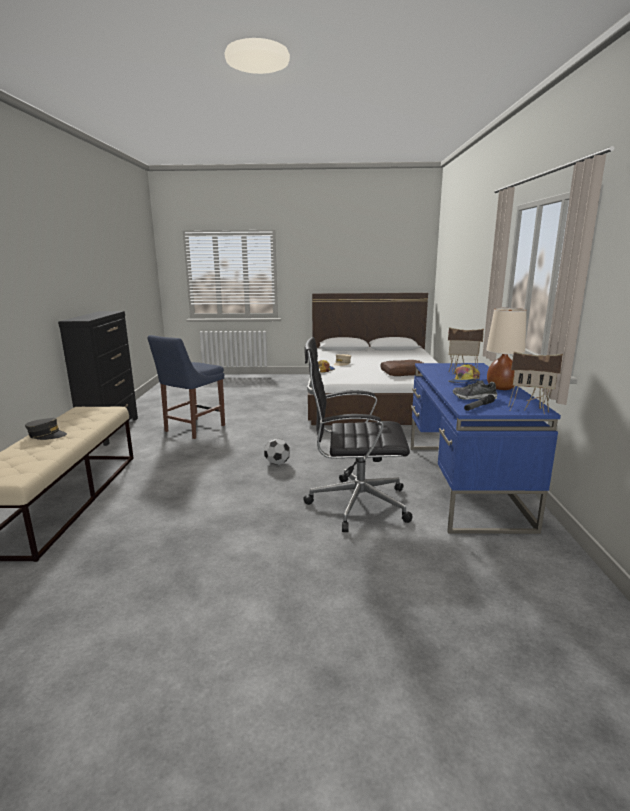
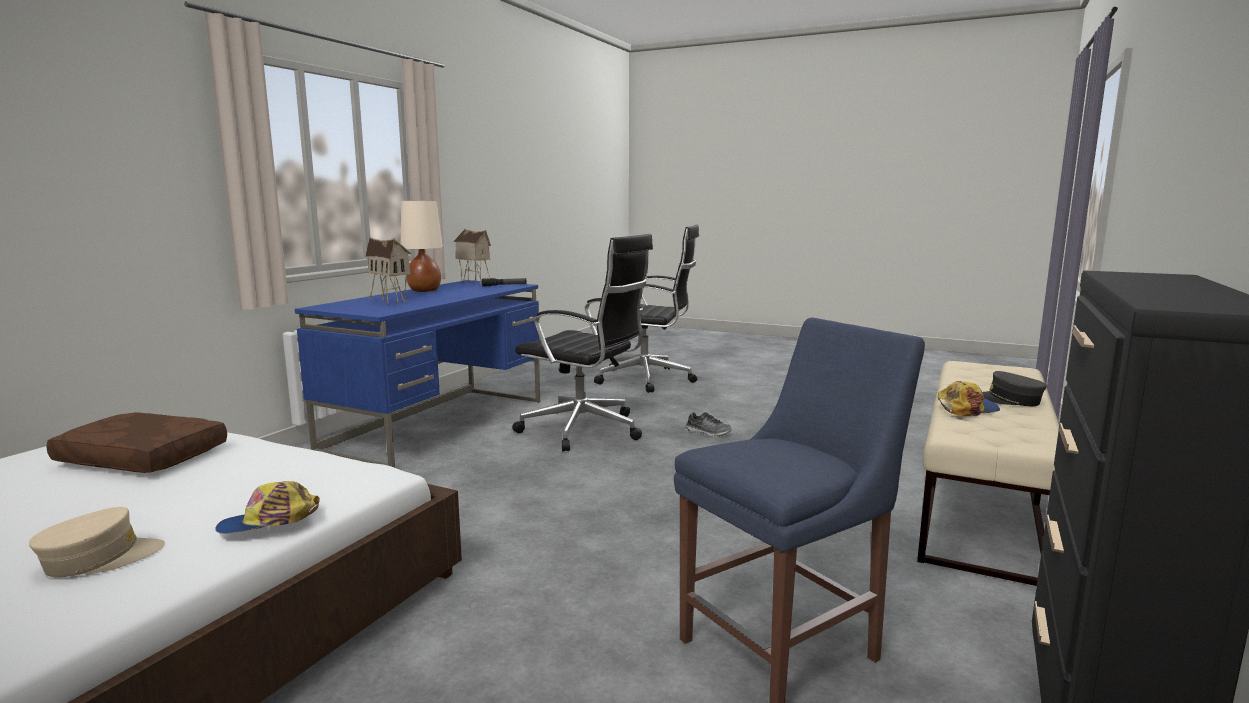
camera: 155 degrees left, 5 degrees down
football [264,439,290,465] -> none
cap [448,364,480,383] -> cap moved to [938,381,1000,416]
shoe [453,380,497,400] -> shoe moved to [685,412,732,437]
none -> black office chair [594,224,699,393]

